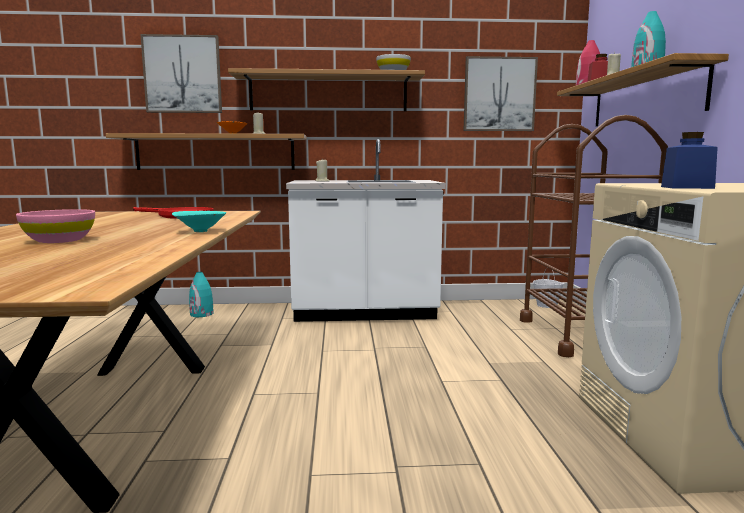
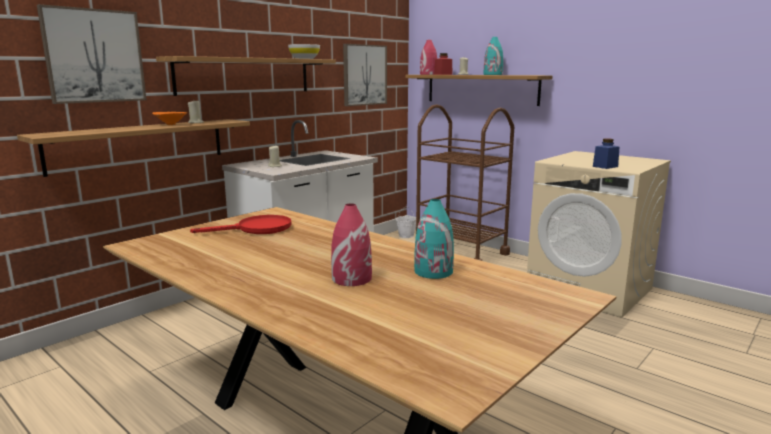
camera: 45 degrees left, 5 degrees up
pink bowl [16,209,95,243] -> red vase [331,203,372,286]
turquoise bowl [172,211,226,232] -> none
turquoise vase [189,272,213,317] -> turquoise vase moved to [414,199,454,279]

